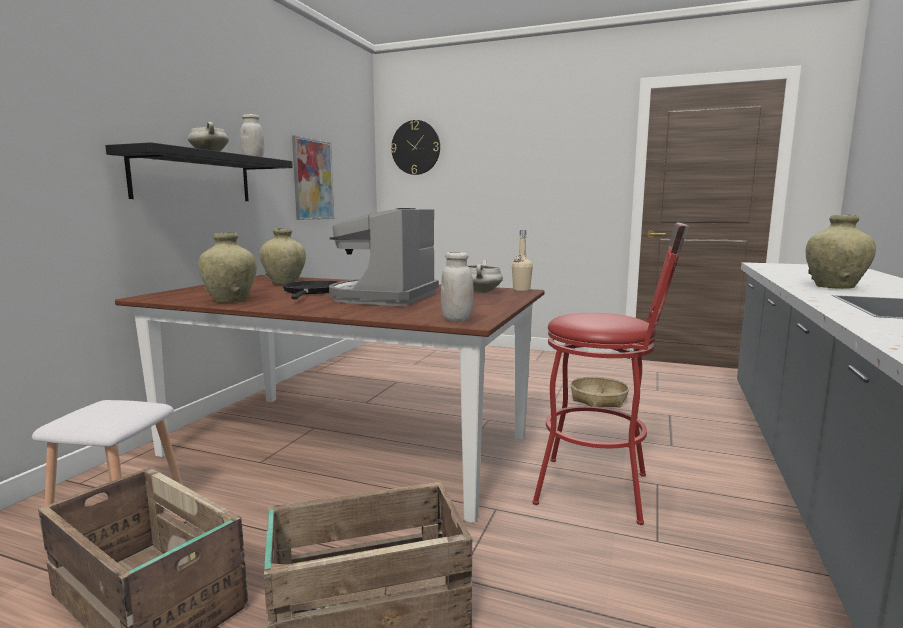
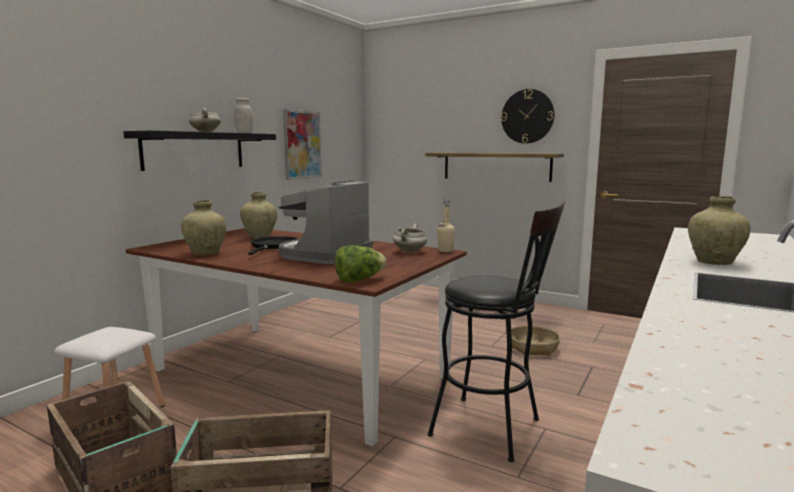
camera: 10 degrees right, 0 degrees up
wall clock [391,120,440,175] -> wall clock moved to [501,89,554,144]
white jar [441,251,474,322] -> lettuce [335,245,387,282]
red stool [532,222,689,525] -> black stool [428,201,565,462]
none -> shelf [426,153,564,182]

